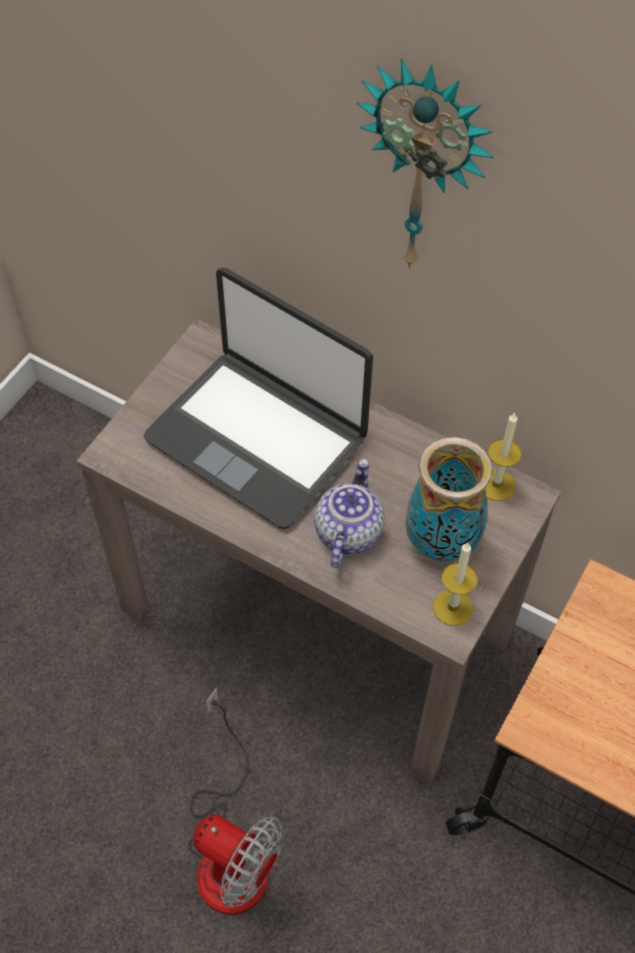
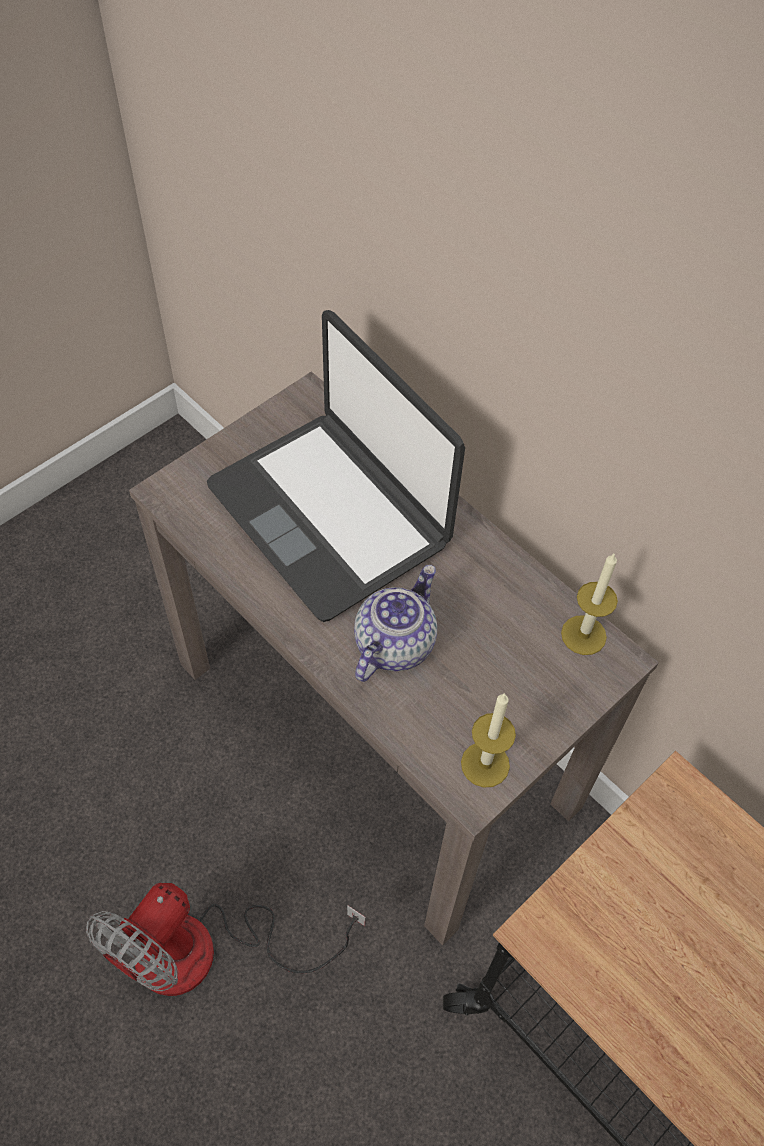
camera: 15 degrees right, 0 degrees up
fan [188,688,284,915] -> fan turned 75 degrees clockwise [86,883,366,996]
wall clock [356,59,494,270] -> none
vase [405,437,492,561] -> none

